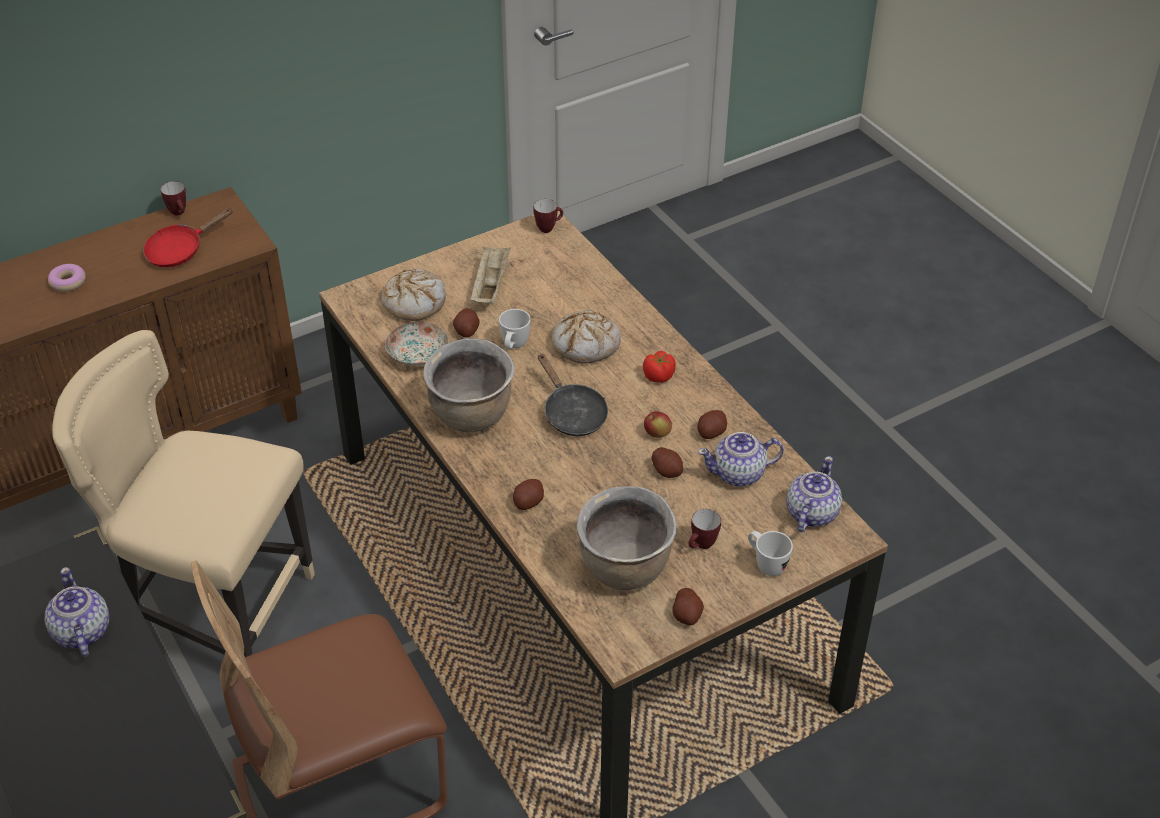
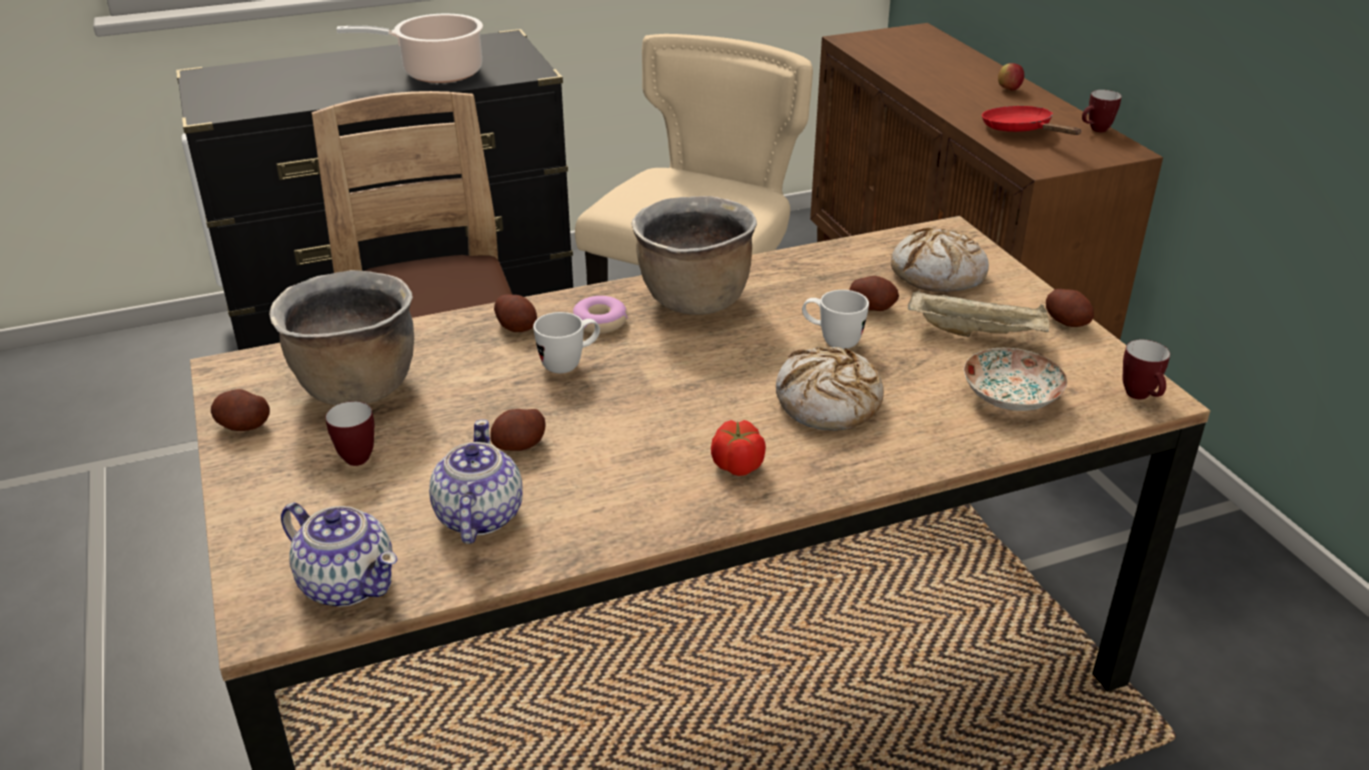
camera: 100 degrees right, 10 degrees down
teapot [45,567,109,657] -> cooking pot [336,14,483,83]
donut [48,264,86,292] -> donut moved to [572,296,627,334]
plate [385,322,449,366] -> plate moved to [964,348,1067,411]
black frying pan [538,354,608,436] -> none
apple [644,411,672,438] -> apple moved to [998,63,1024,90]
potato [697,410,727,439] -> potato moved to [1046,289,1094,327]
white mug [748,531,793,576] -> white mug moved to [533,312,600,373]

